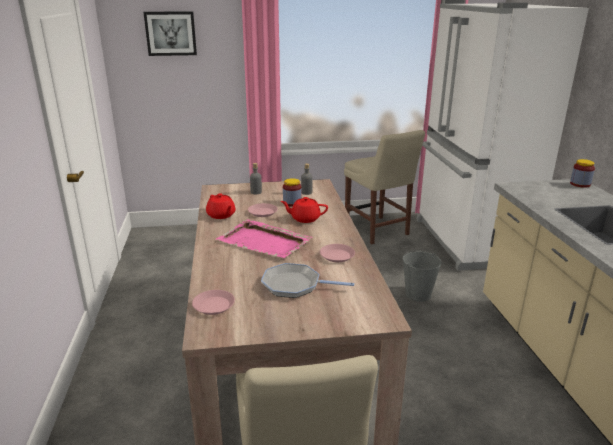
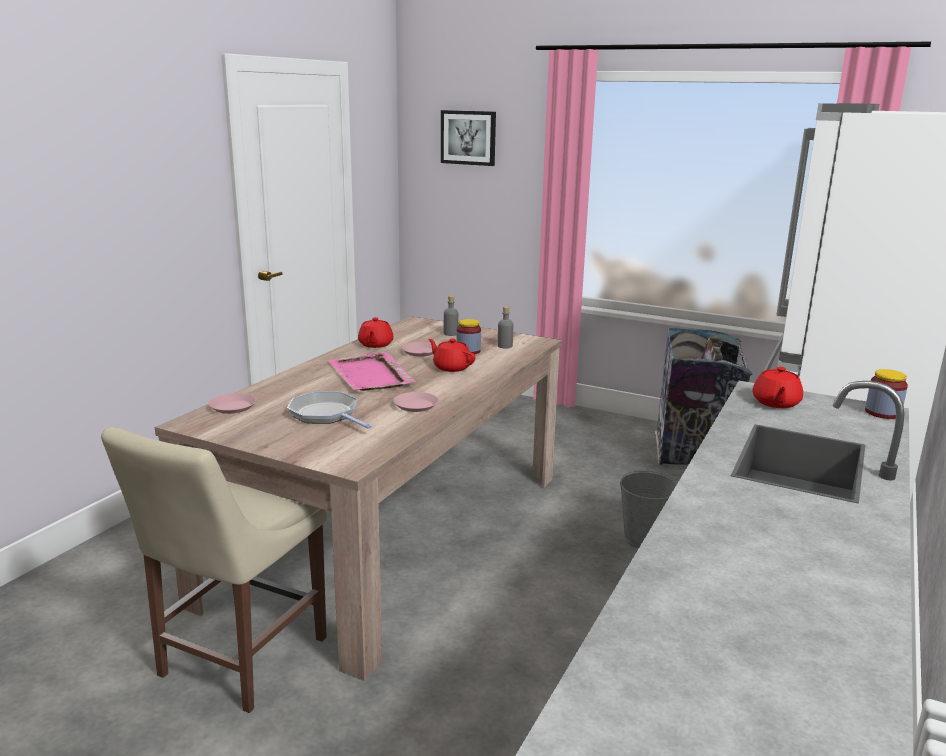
camera: 35 degrees right, 5 degrees down
beige chair [344,130,425,244] -> trash can [655,328,752,465]
none -> red teapot [752,367,803,408]

